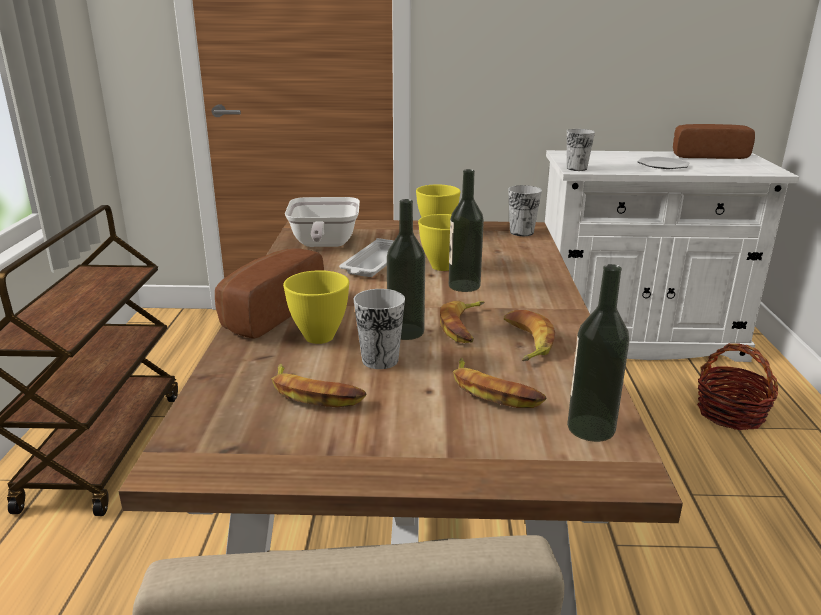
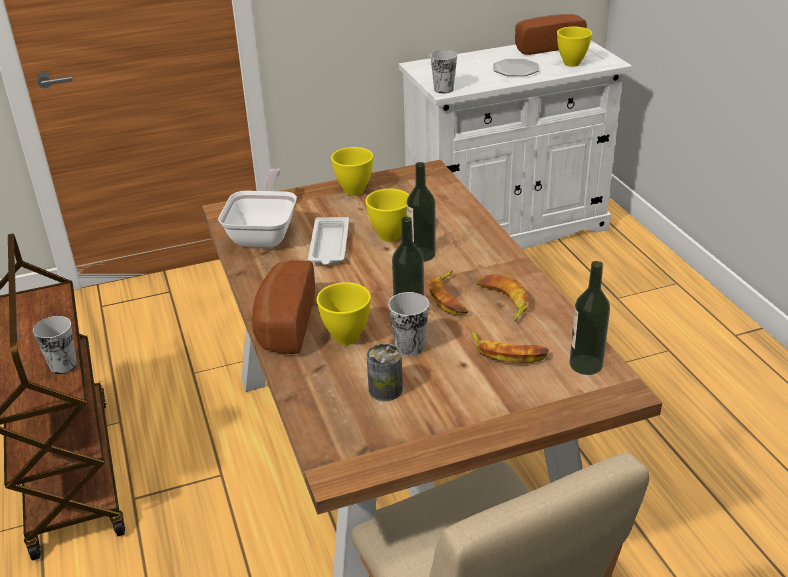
camera: 20 degrees left, 10 degrees up
banana [272,364,367,407] -> can [367,344,403,401]
frying pan [285,197,360,247] -> frying pan turned 150 degrees counterclockwise [218,168,297,247]
cup [508,185,542,236] -> cup moved to [33,316,77,374]
basket [697,343,778,430] -> none
none -> yellow bowl [557,27,592,67]

